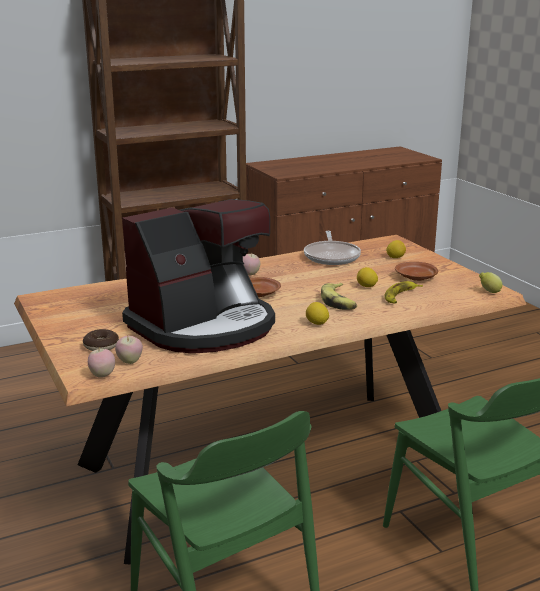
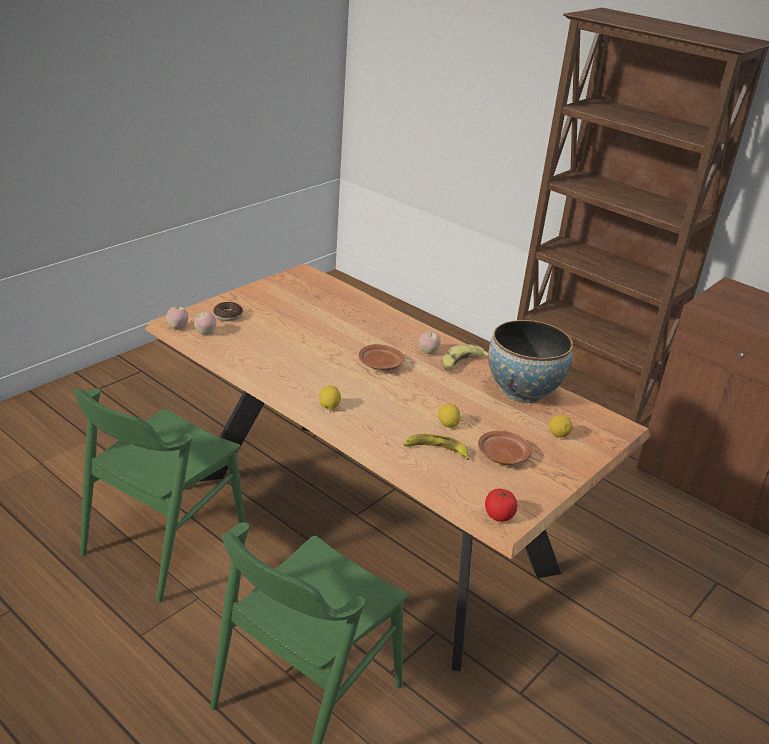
camera: 65 degrees right, 10 degrees up
coffee machine [122,199,275,354] -> none
frying pan [304,231,361,265] -> bowl [488,320,573,403]
banana [321,283,357,310] -> banana moved to [443,344,488,371]
lemon [479,272,502,293] -> tomato [485,489,517,522]

